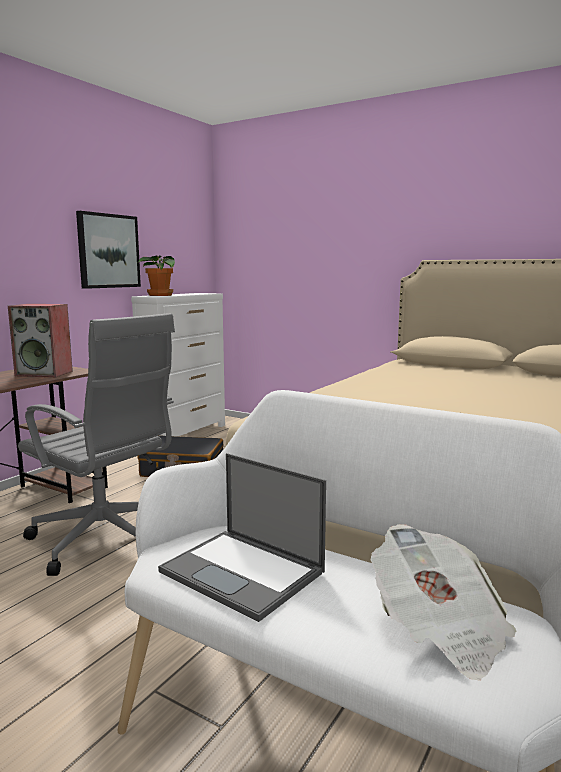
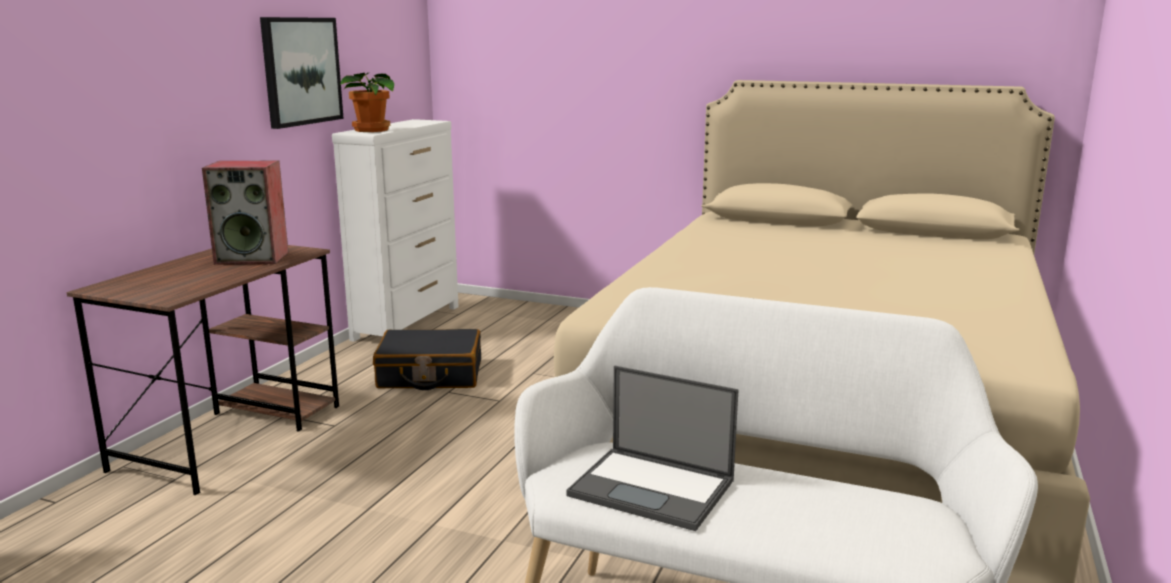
camera: 10 degrees left, 5 degrees up
grey office chair [18,313,175,576] -> none
newspaper [371,524,516,681] -> none

